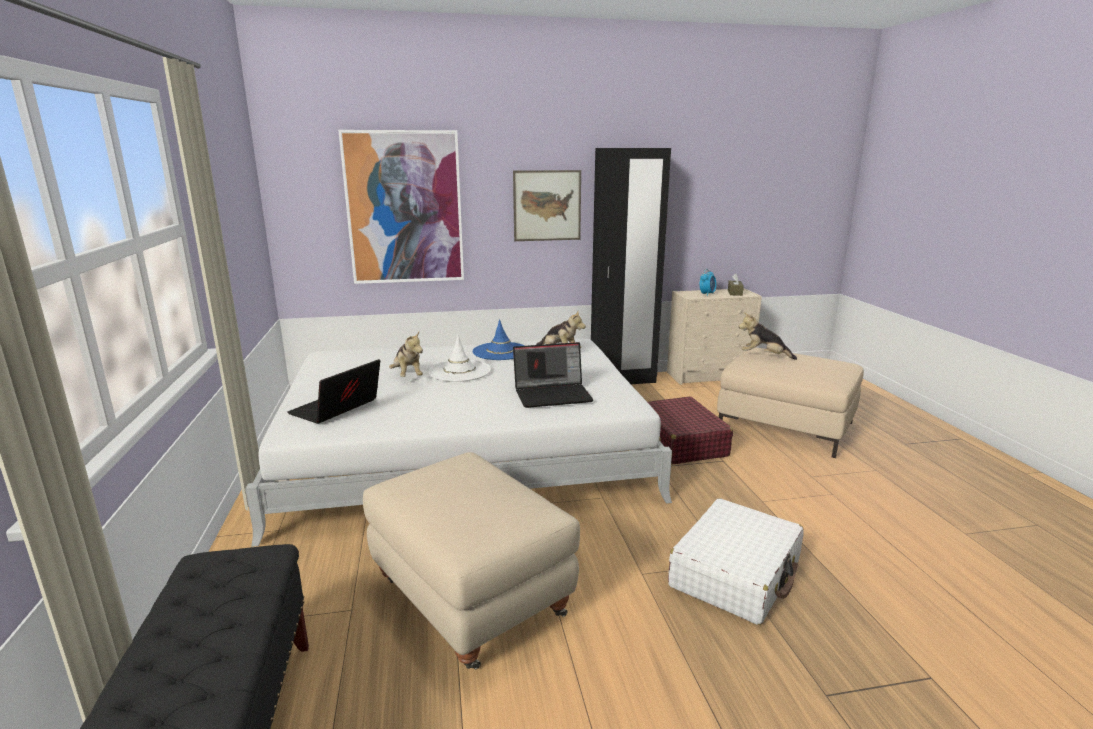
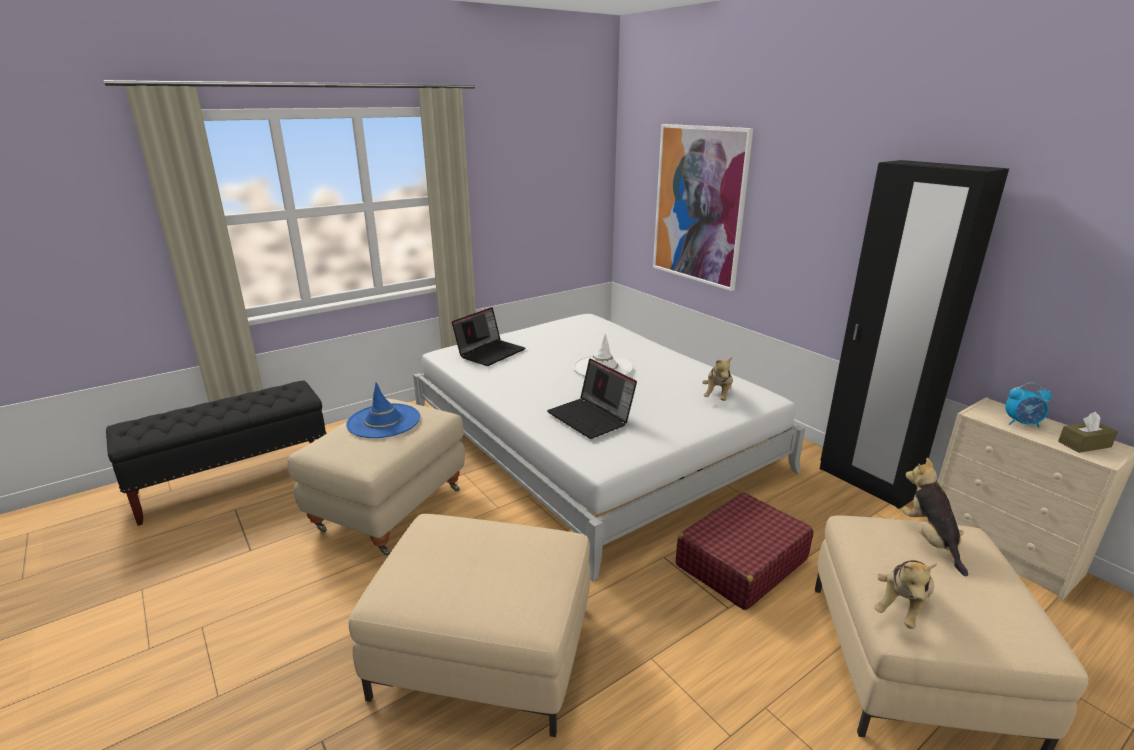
camera: 65 degrees right, 5 degrees up
laptop [287,359,380,424] -> laptop turned 120 degrees clockwise [452,307,525,366]
plush toy [389,332,423,377] -> plush toy moved to [875,560,937,629]
blue hat [472,319,525,360] -> blue hat moved to [346,382,420,438]
picture [513,170,581,241] -> none
white suitcase [668,498,804,625] -> beige ottoman [349,514,590,737]

